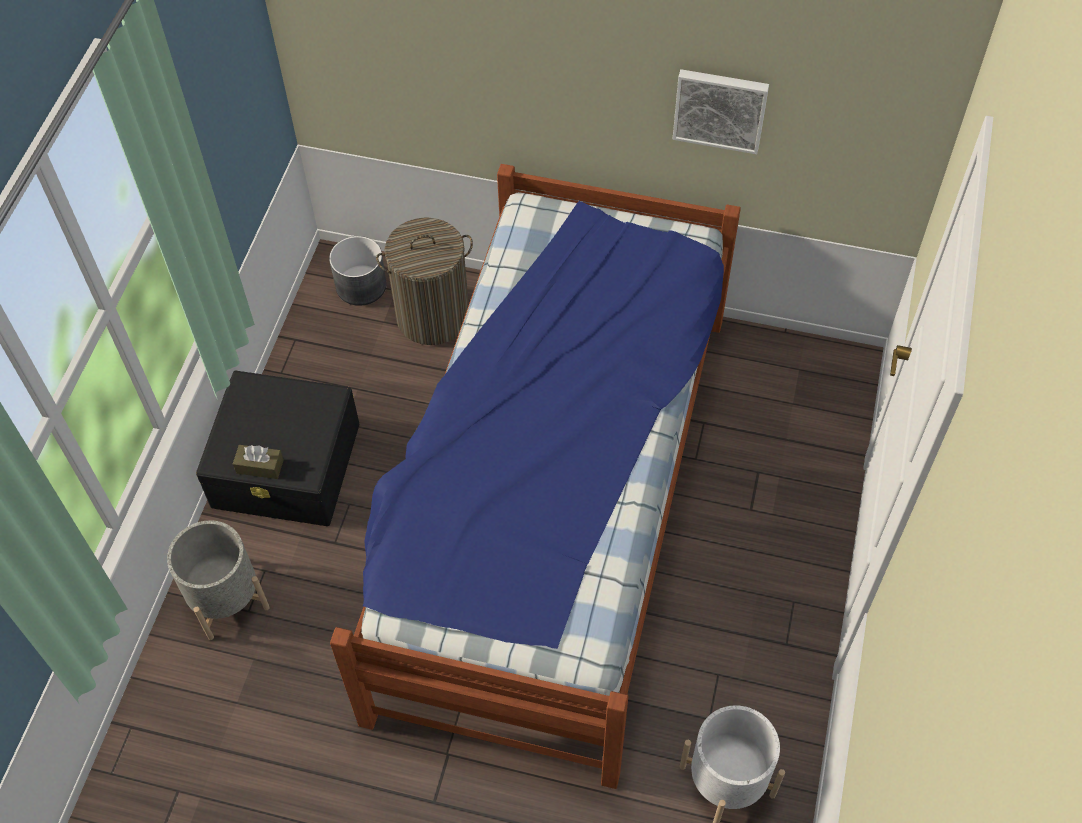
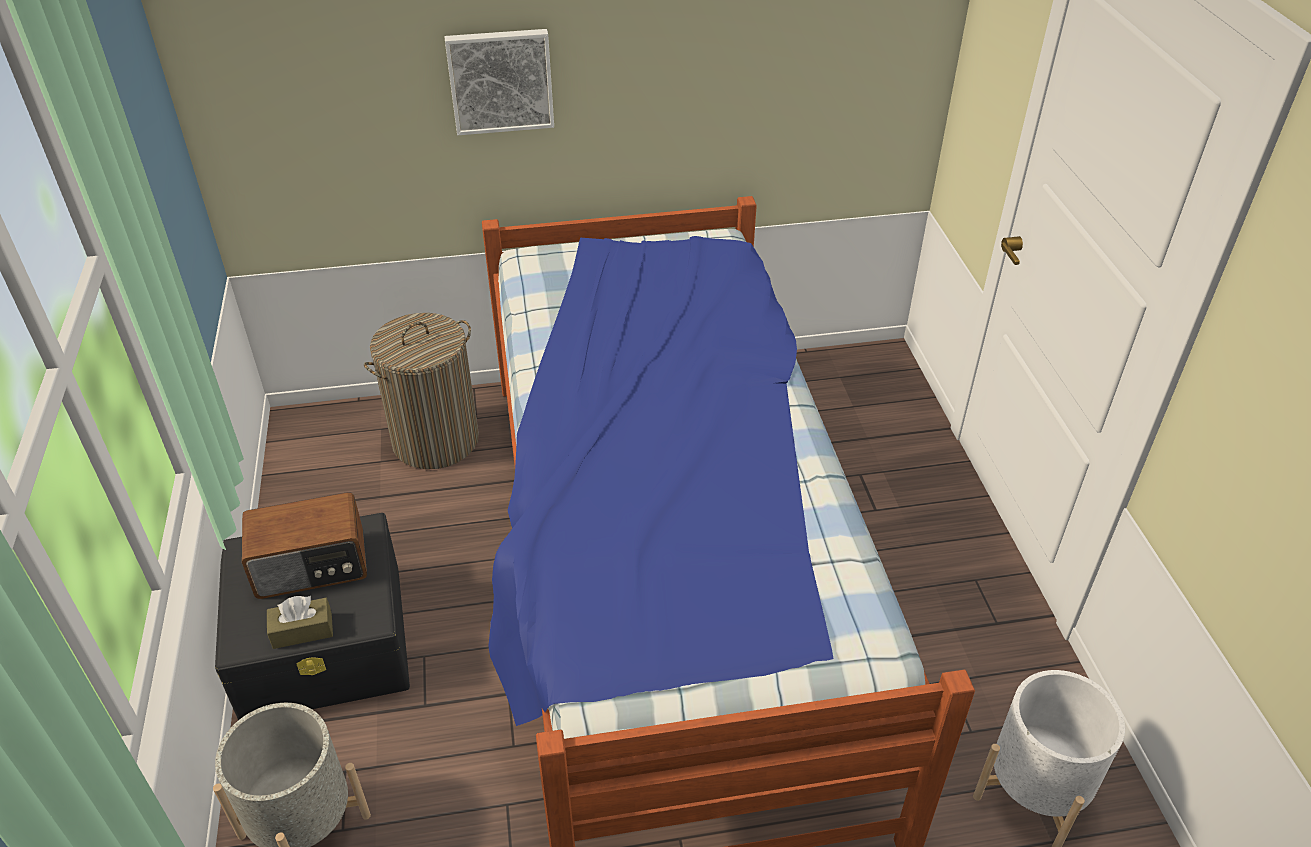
camera: 25 degrees left, 15 degrees down
grey planter [329,236,387,306] -> none
picture [673,69,769,154] -> picture moved to [445,29,554,135]
none -> radio [242,492,367,599]

